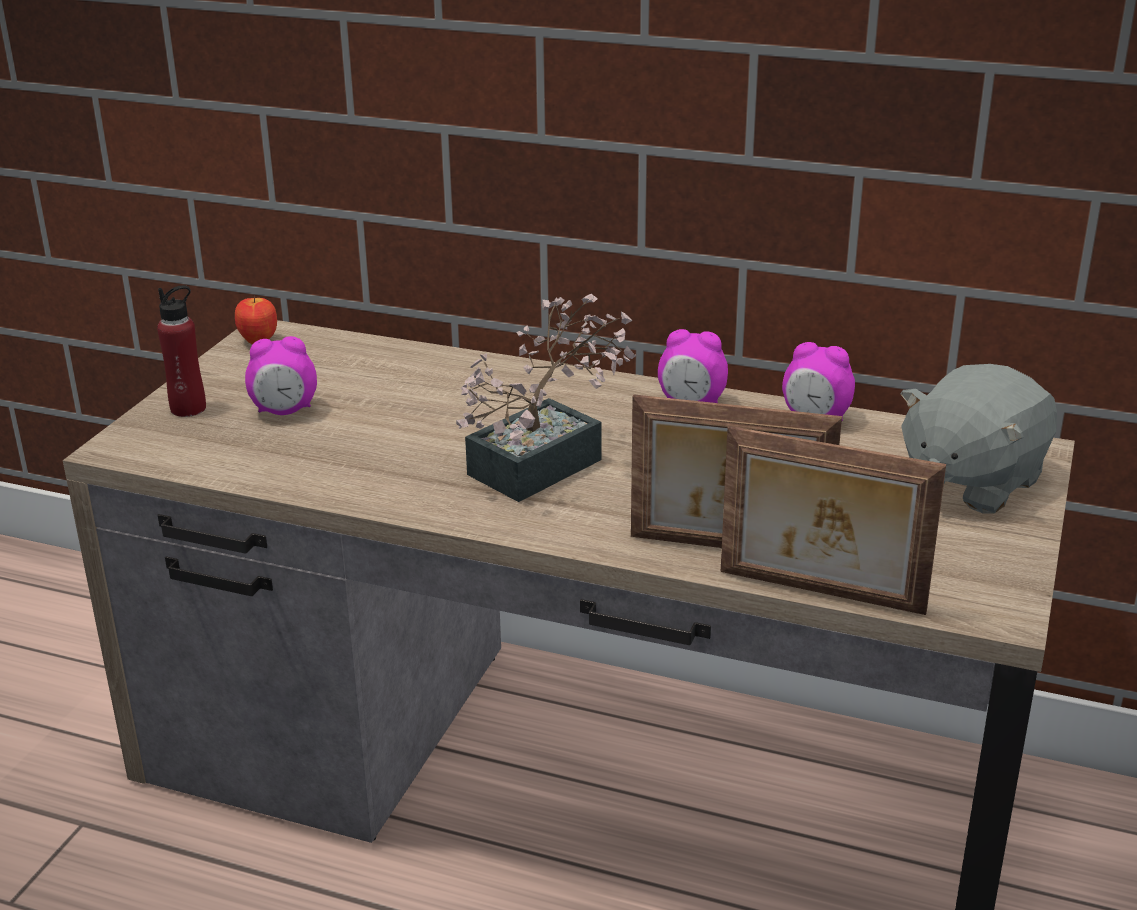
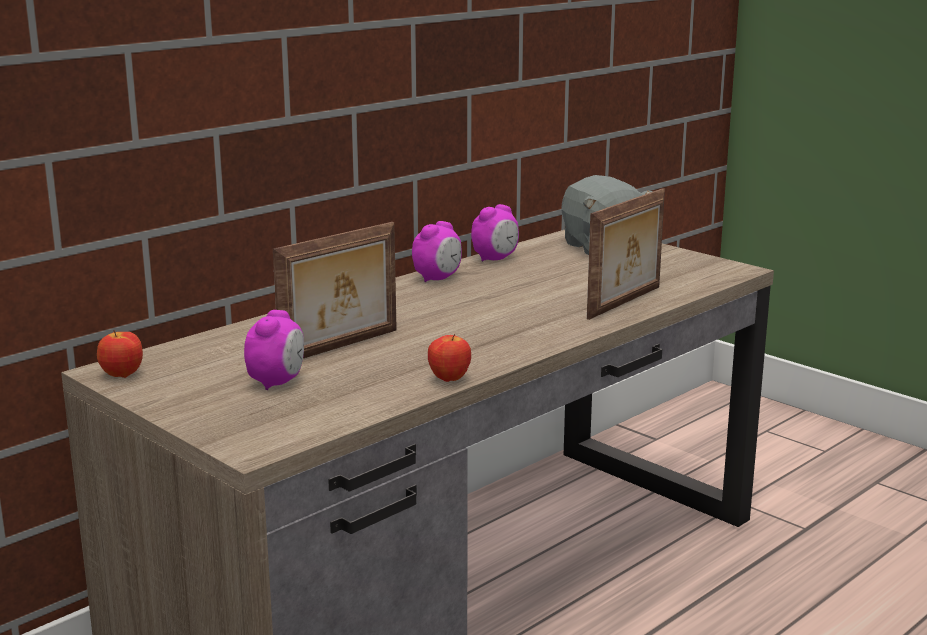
camera: 65 degrees left, 10 degrees down
red bottle [157,285,206,417] -> none
potted plant [456,294,637,502] -> none
picture frame [721,426,946,615] -> picture frame moved to [273,222,397,358]
none -> apple [428,334,471,382]

